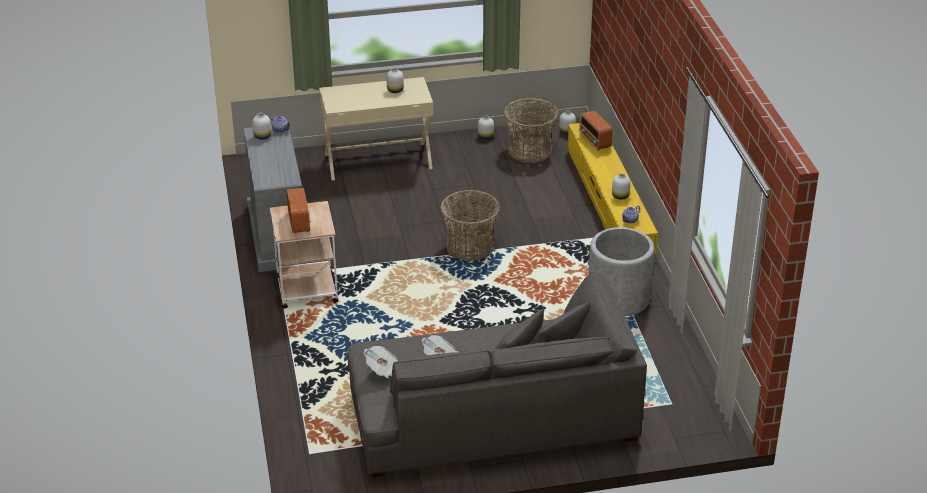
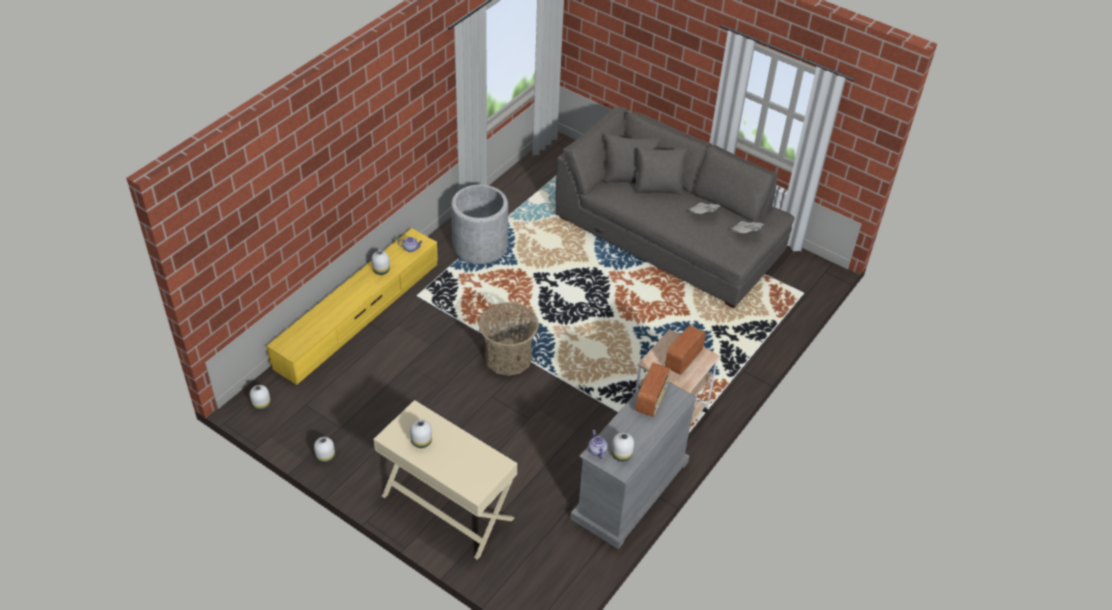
camera: 135 degrees left, 10 degrees up
basket [504,98,558,163] -> none
radio [579,111,613,151] -> radio moved to [636,363,671,417]

